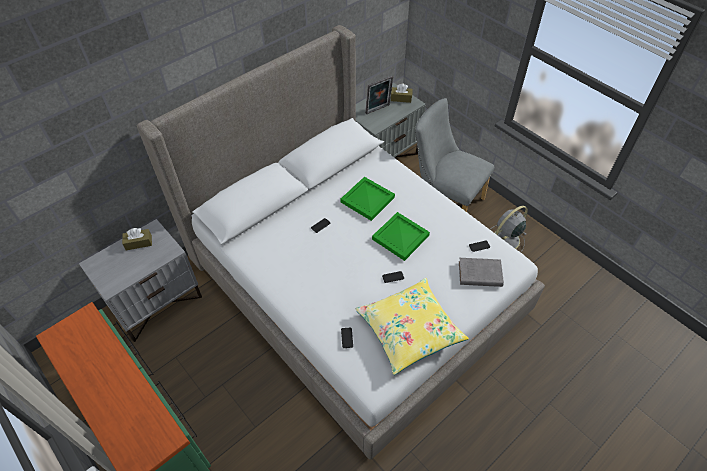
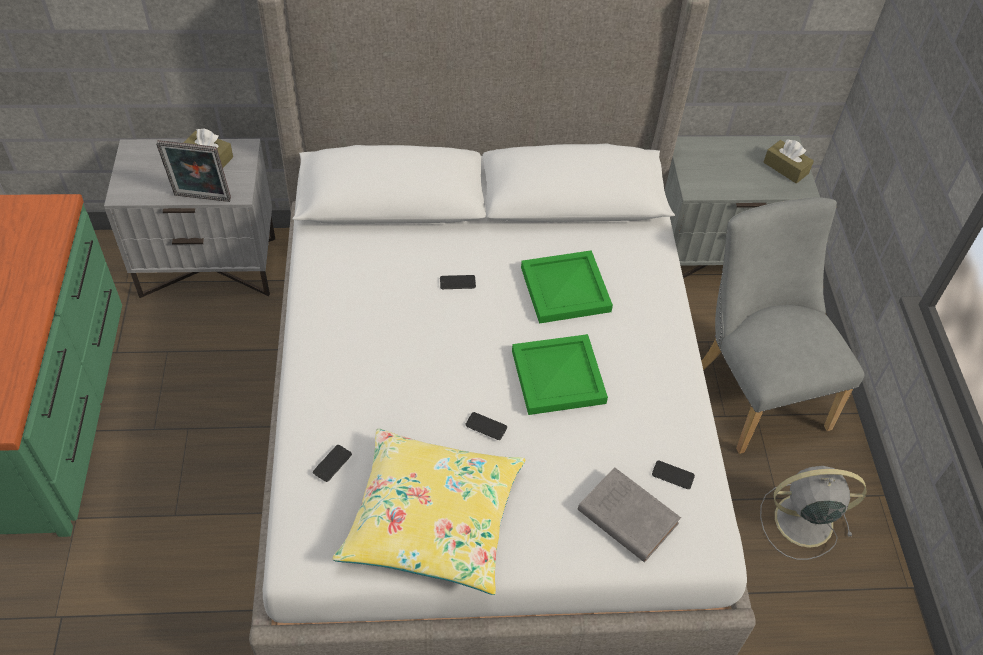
camera: 35 degrees right, 0 degrees up
picture frame [365,76,393,114] -> picture frame moved to [156,140,231,202]

